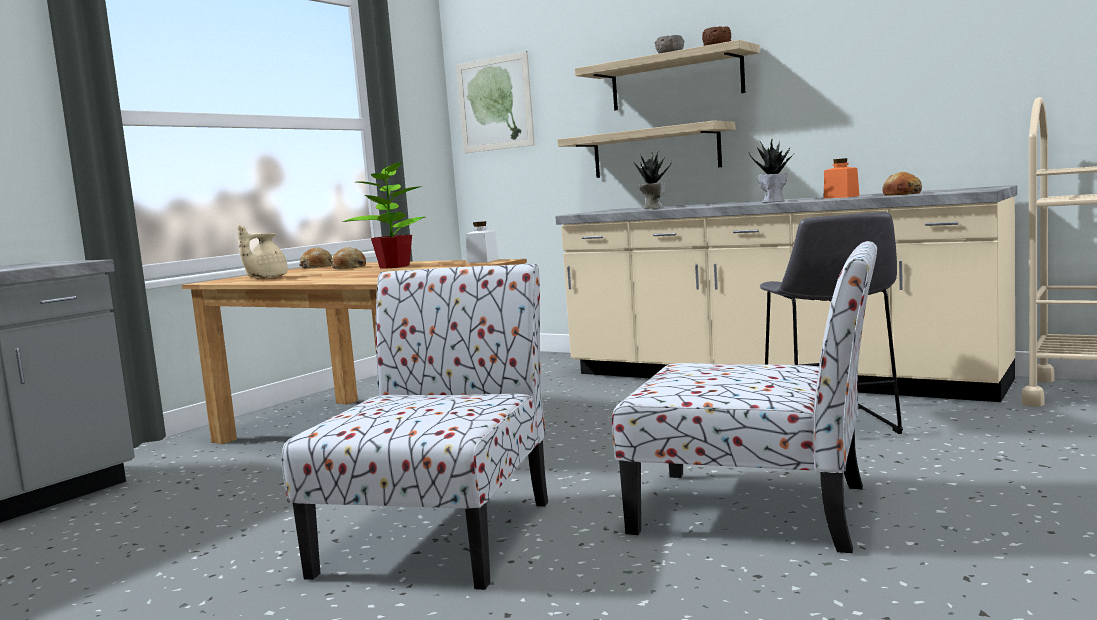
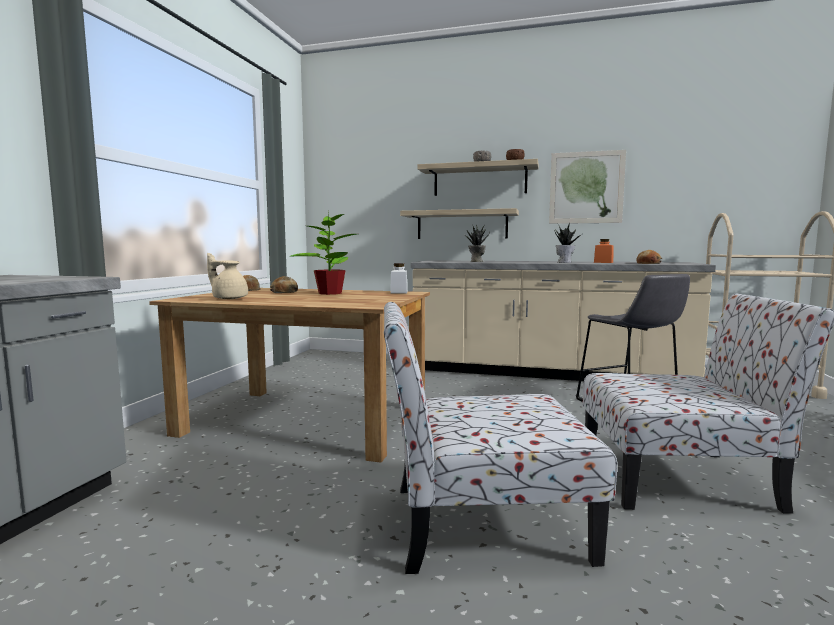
camera: 20 degrees left, 0 degrees up
beige teapot [237,225,288,279] -> beige teapot turned 105 degrees clockwise [207,253,248,299]
chair [282,264,548,590] -> chair turned 90 degrees counterclockwise [384,302,617,574]
picture [456,51,535,153] -> picture moved to [549,150,626,224]

